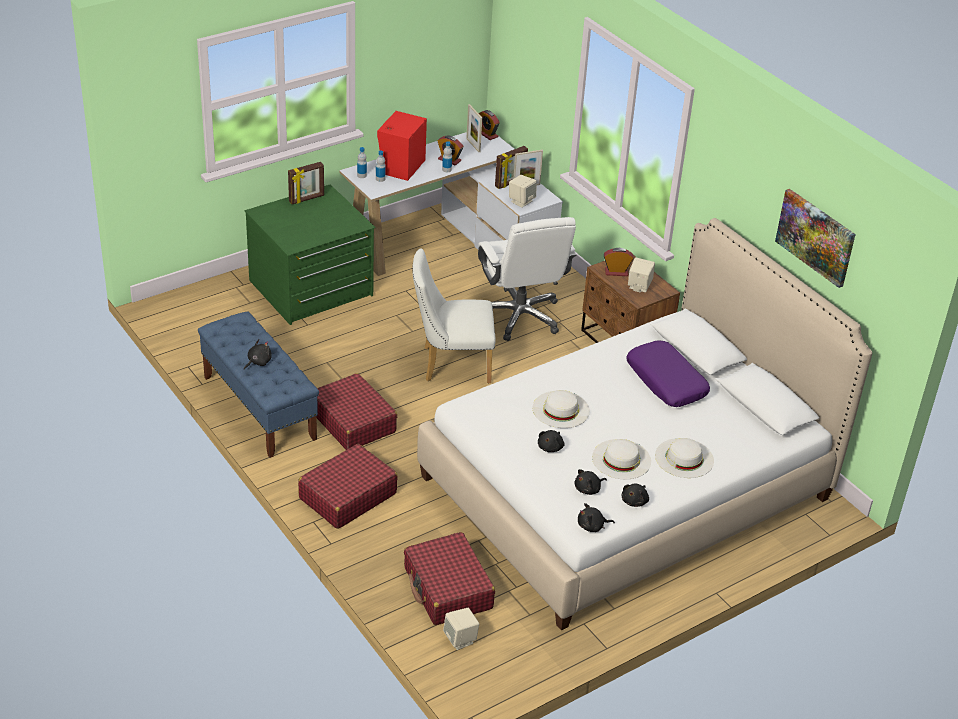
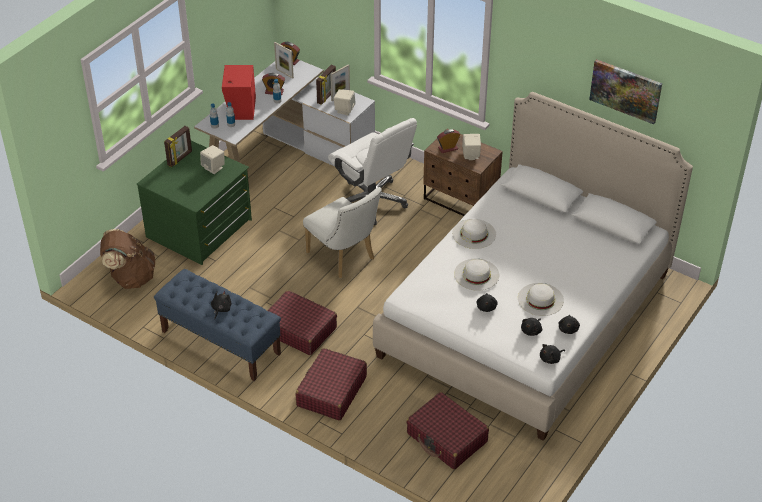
camera: 20 degrees left, 5 degrees up
white chair [412,248,496,383] -> white chair turned 105 degrees counterclockwise [303,187,382,278]
beige speaker [443,608,479,650] -> beige speaker moved to [200,145,225,174]
purple pillow [626,340,710,407] -> none
white hat [655,438,714,478] -> white hat moved to [452,219,496,249]
none -> brown backpack [100,229,155,289]

